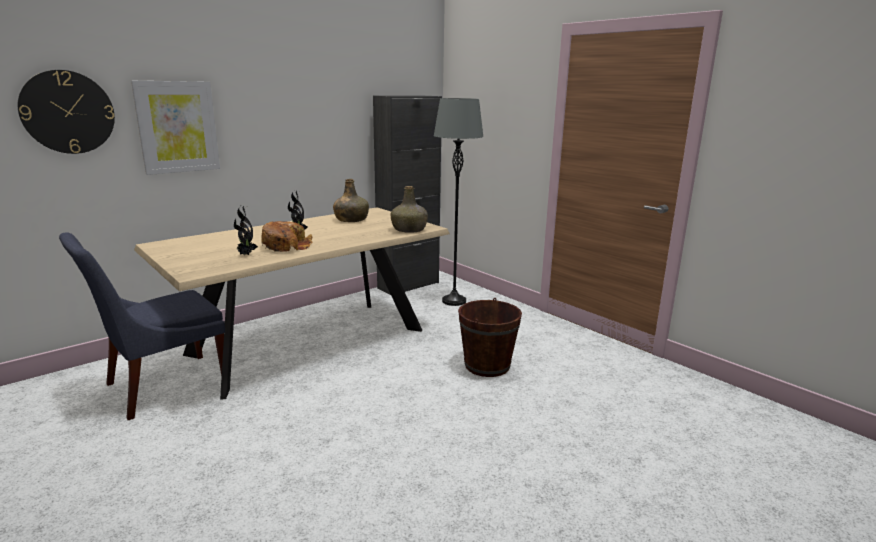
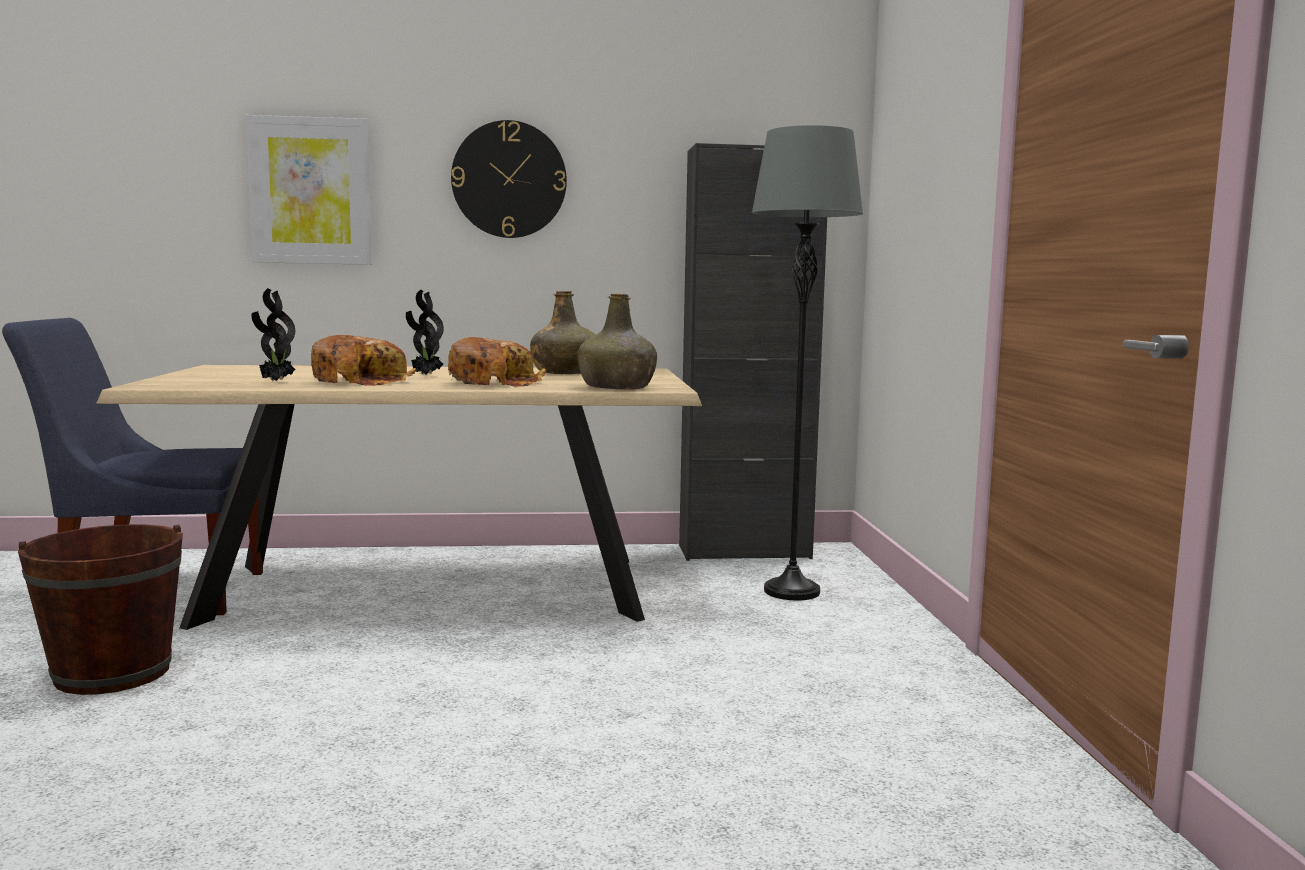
camera: 35 degrees right, 10 degrees down
wall clock [18,70,115,154] -> wall clock moved to [451,120,567,238]
brown bucket [458,298,522,377] -> brown bucket moved to [18,524,183,695]
none -> bread [448,337,546,387]

